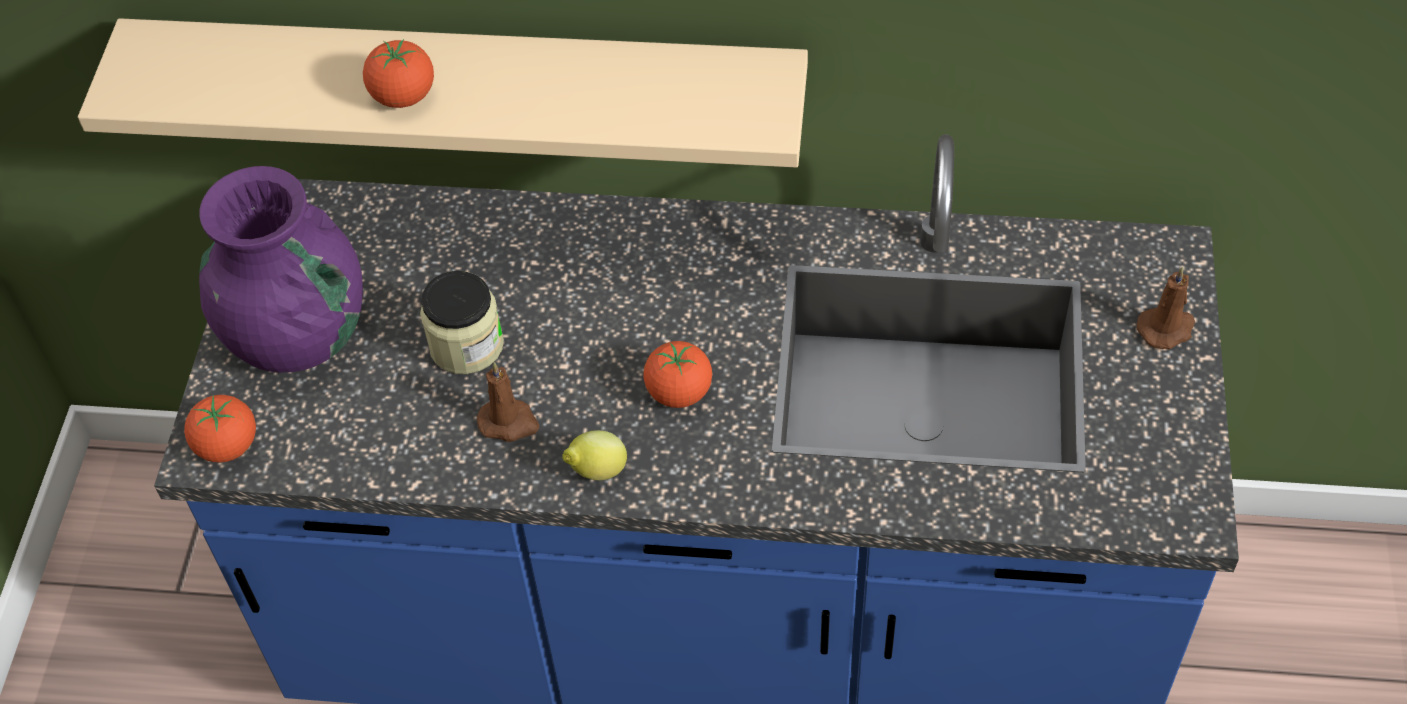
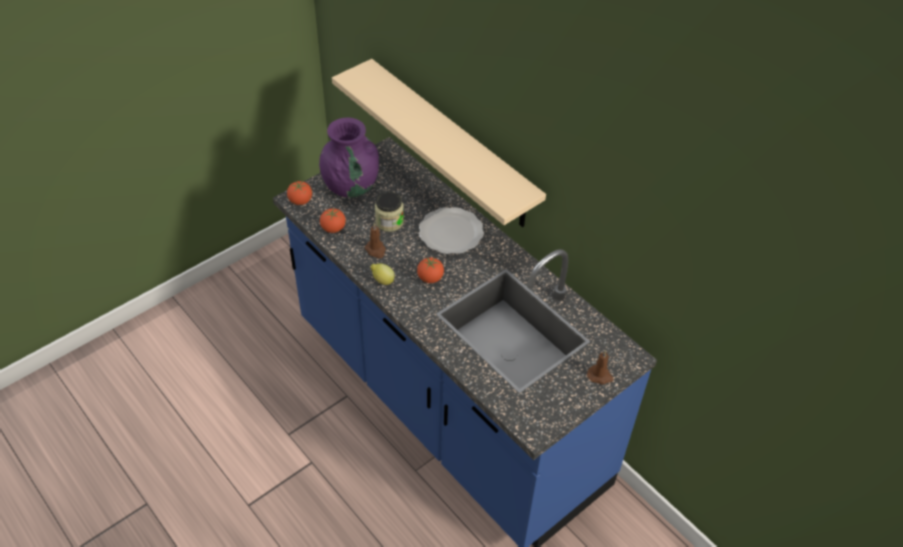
camera: 40 degrees right, 5 degrees down
tomato [363,39,434,108] -> tomato moved to [320,208,346,233]
none -> plate [419,207,484,254]

